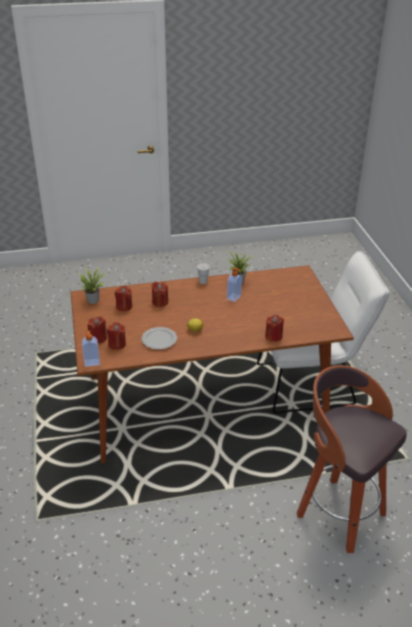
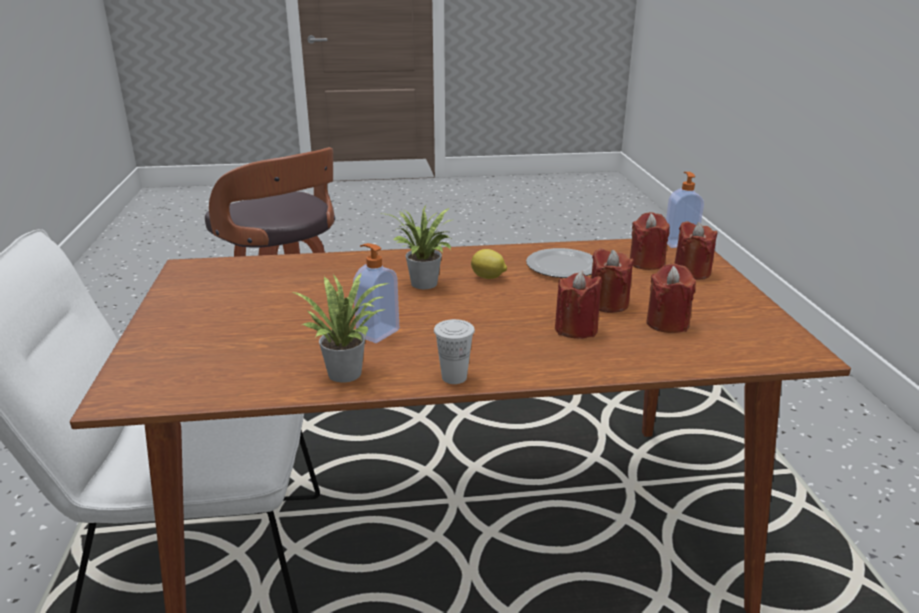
camera: 175 degrees left, 10 degrees down
potted plant [78,266,107,304] -> potted plant moved to [386,205,451,289]
red candle [265,315,284,342] -> red candle moved to [591,248,633,313]

